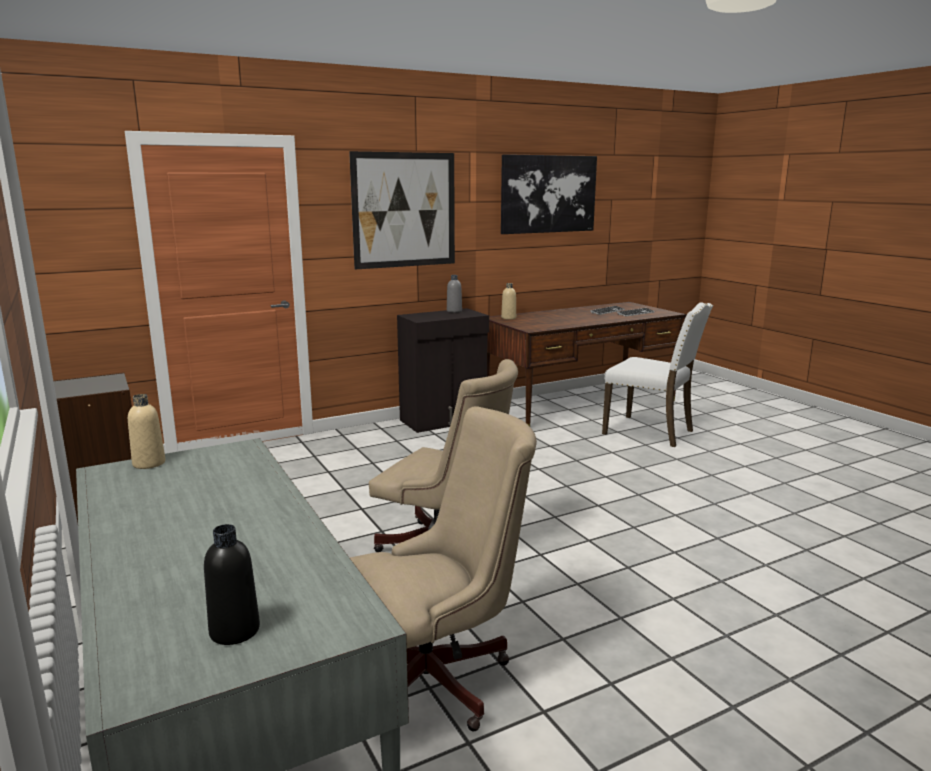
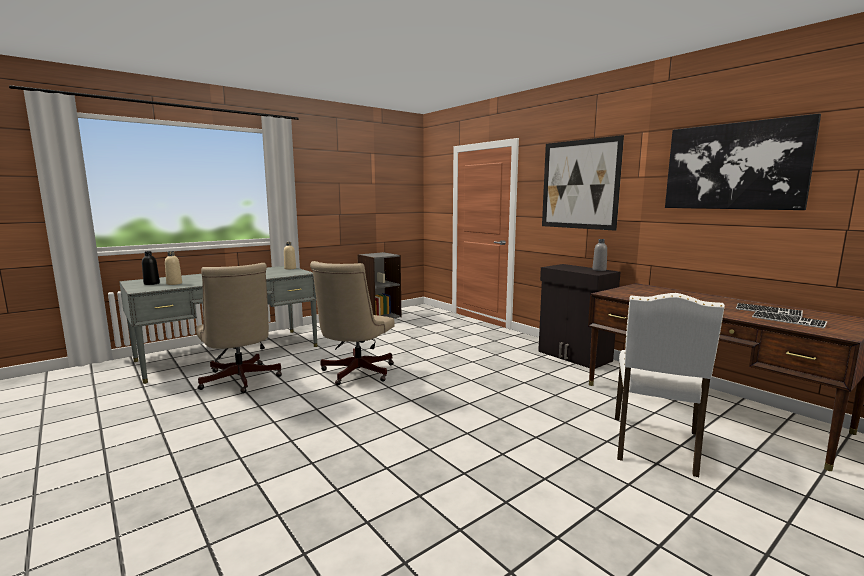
camera: 80 degrees right, 5 degrees down
beige bottle [501,283,516,319] -> beige bottle moved to [165,251,182,285]

